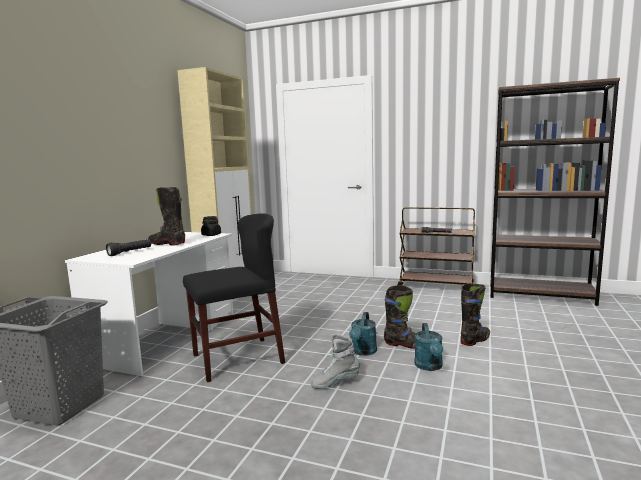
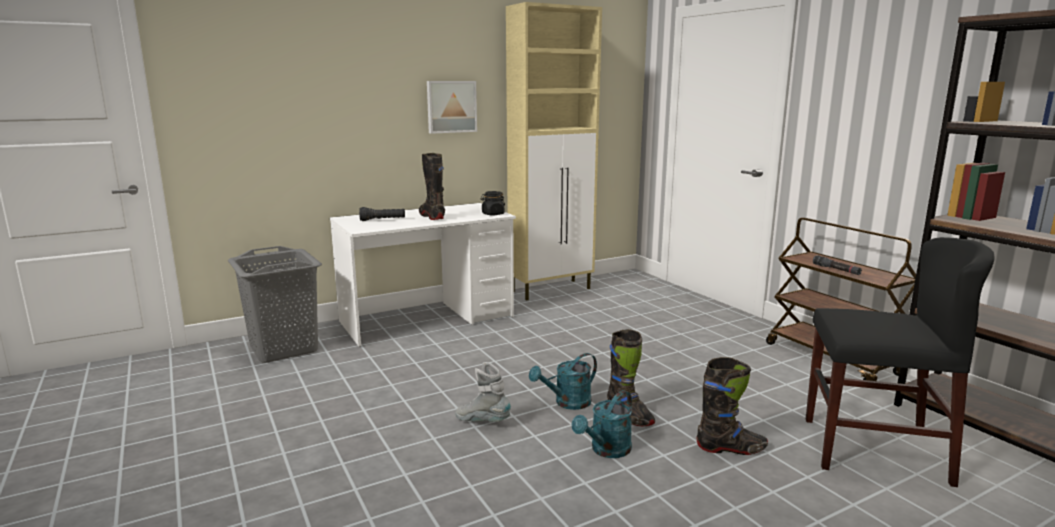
camera: 40 degrees right, 5 degrees up
black chair [183,213,285,382] -> black chair moved to [806,237,995,487]
none -> picture [427,81,477,134]

